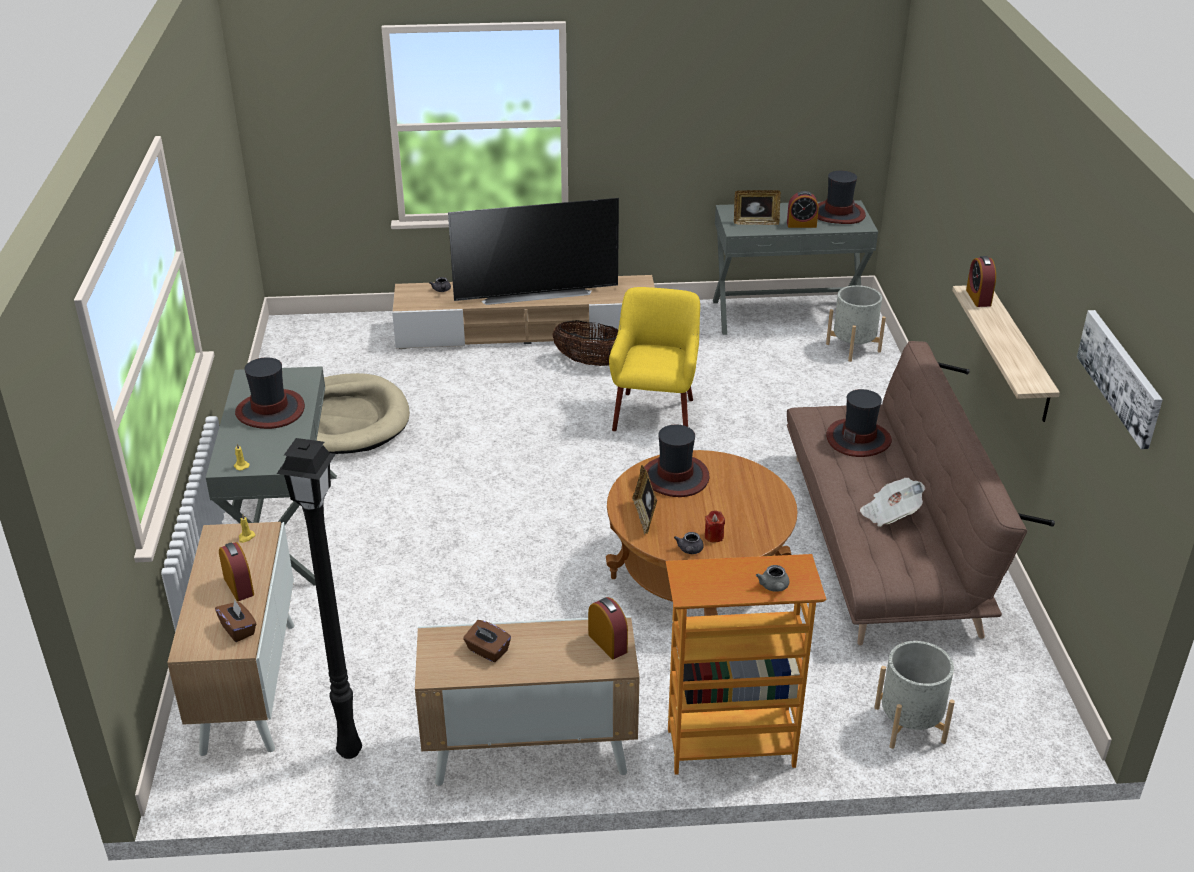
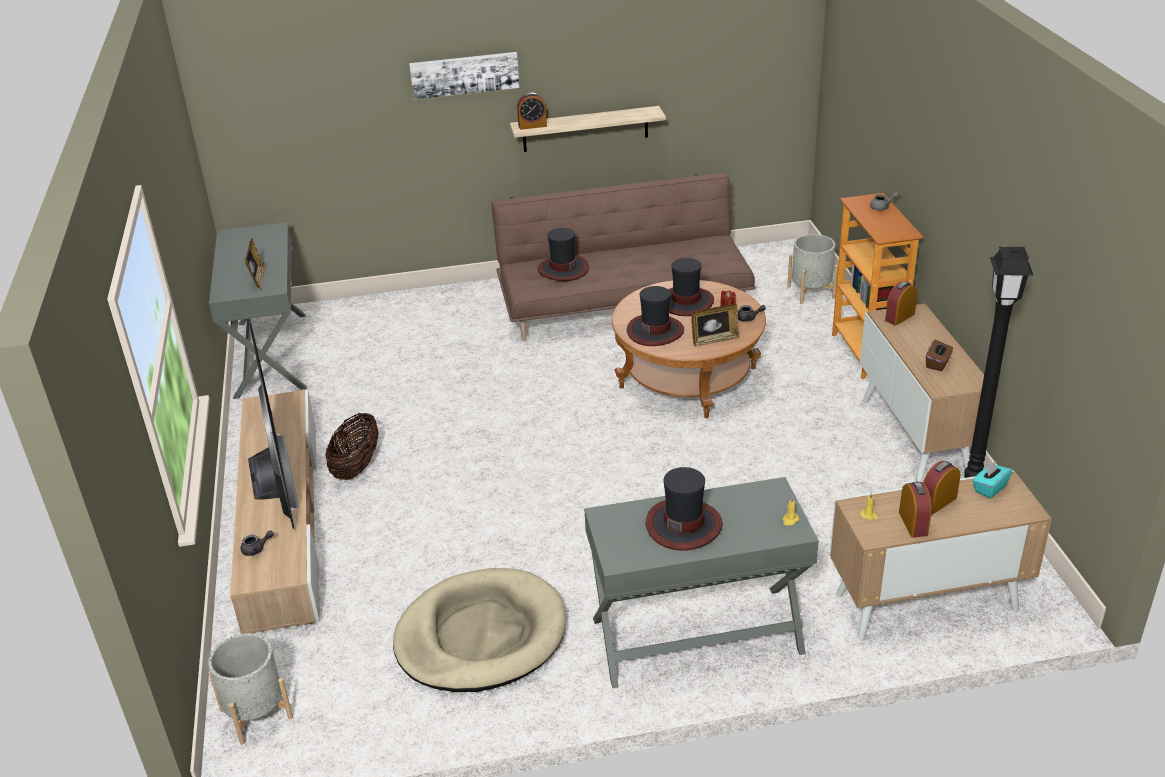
camera: 95 degrees left, 0 degrees up
brown tissue box [215,600,256,642] -> turquoise tissue box [973,461,1012,498]
yellow armchair [609,287,700,431] -> none
alarm clock [787,191,819,228] -> alarm clock moved to [899,481,932,538]
hat [818,171,866,224] -> hat moved to [668,258,714,316]
grey planter [826,285,886,362] -> grey planter moved to [208,633,293,745]
newspaper [860,478,926,527] -> none
picture [1077,310,1163,449] -> picture moved to [409,52,520,99]

